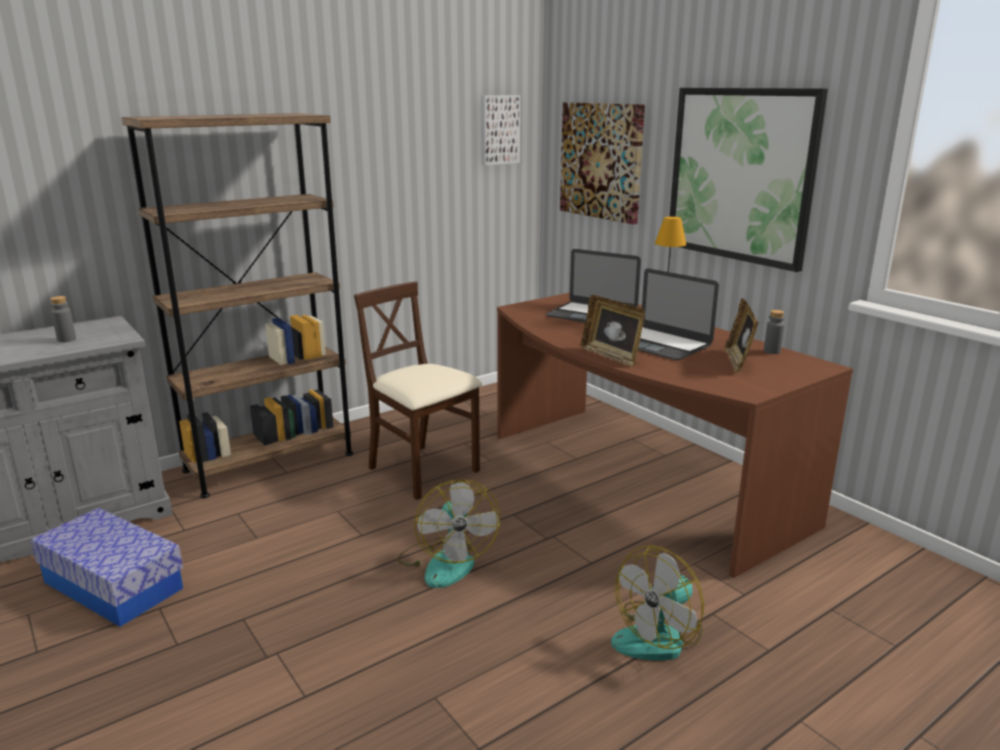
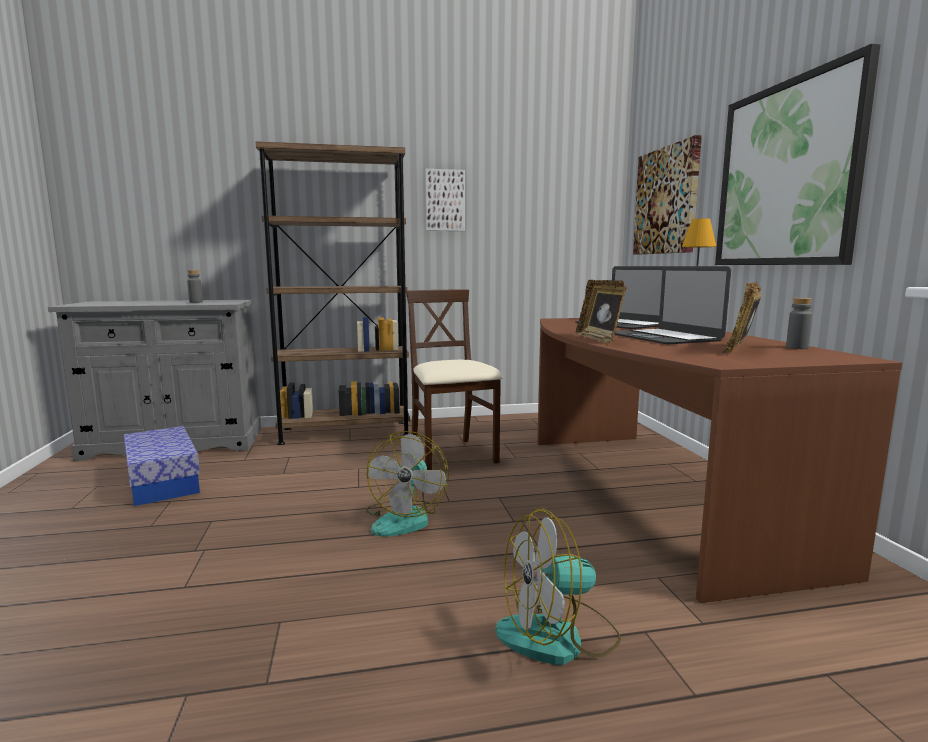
camera: 25 degrees right, 10 degrees down
picture [481,95,520,166] -> picture moved to [425,169,465,231]

